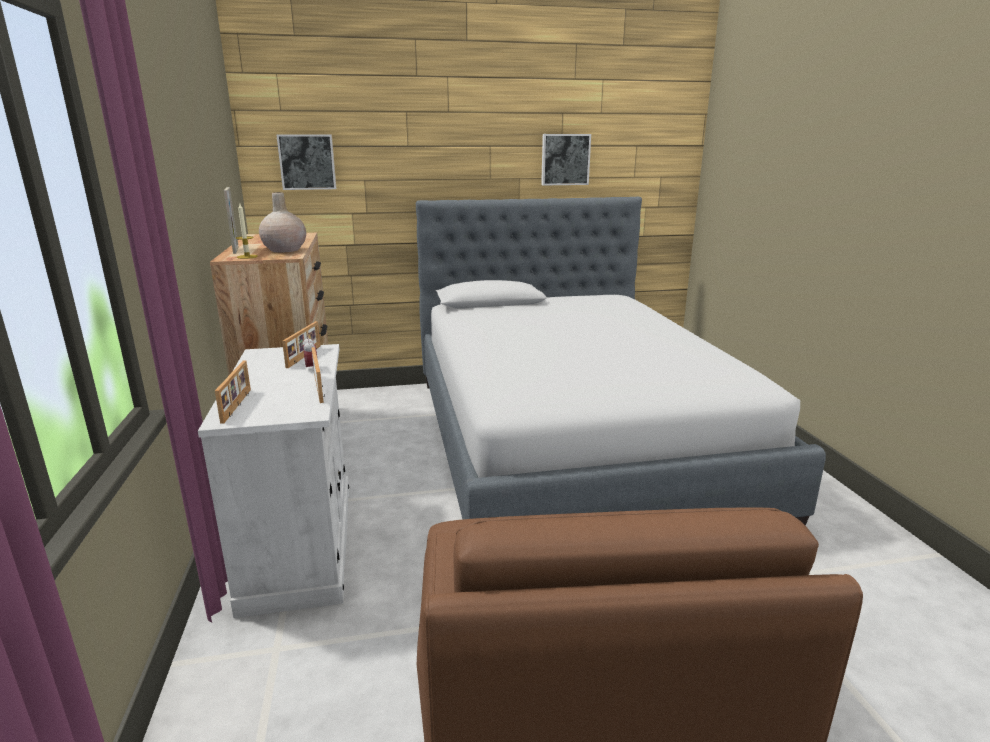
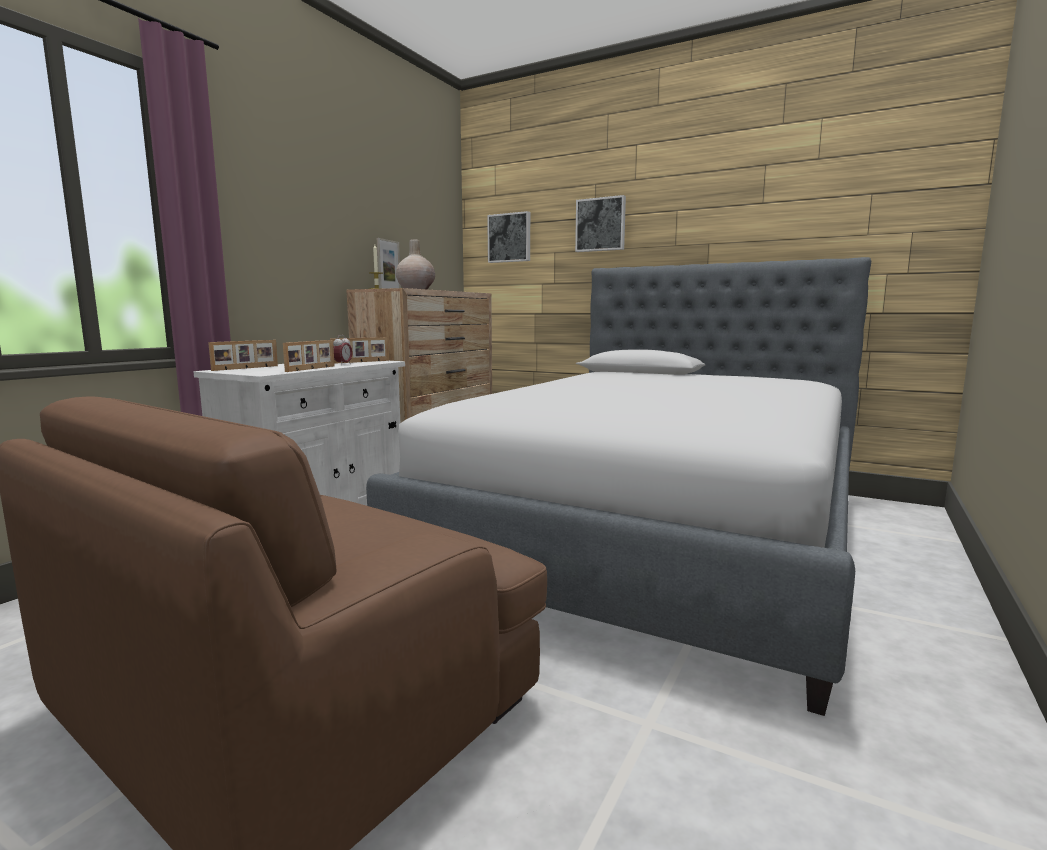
camera: 40 degrees right, 10 degrees down
picture [541,134,591,185] -> picture moved to [575,195,626,252]

